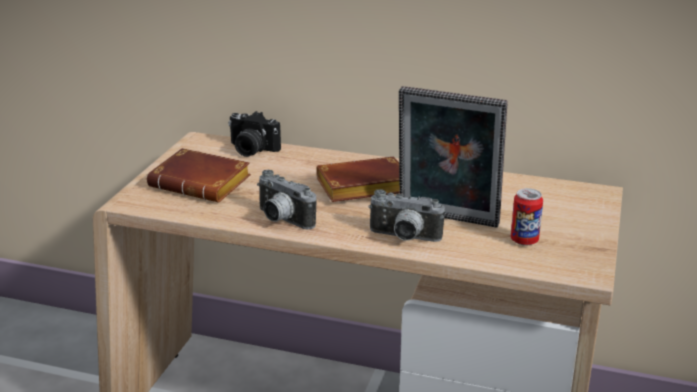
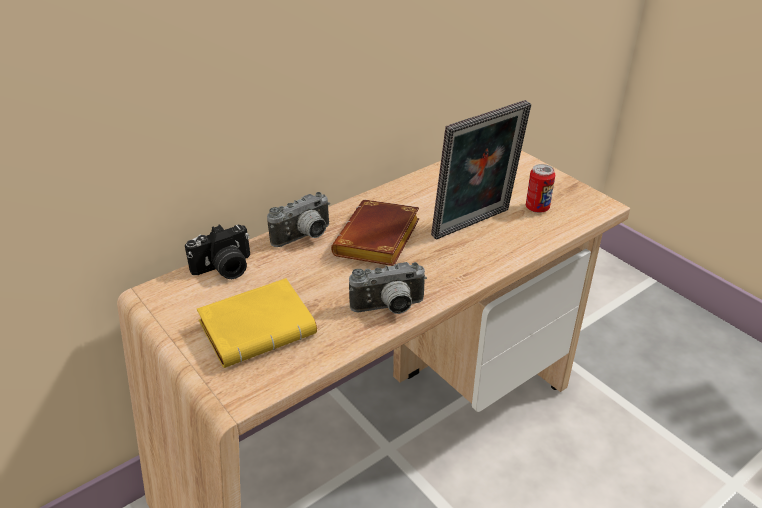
camera: 55 degrees left, 10 degrees up
brown book [147,148,251,203] -> yellow book [197,278,317,368]
camera [368,189,445,242] -> camera moved to [267,192,330,247]

